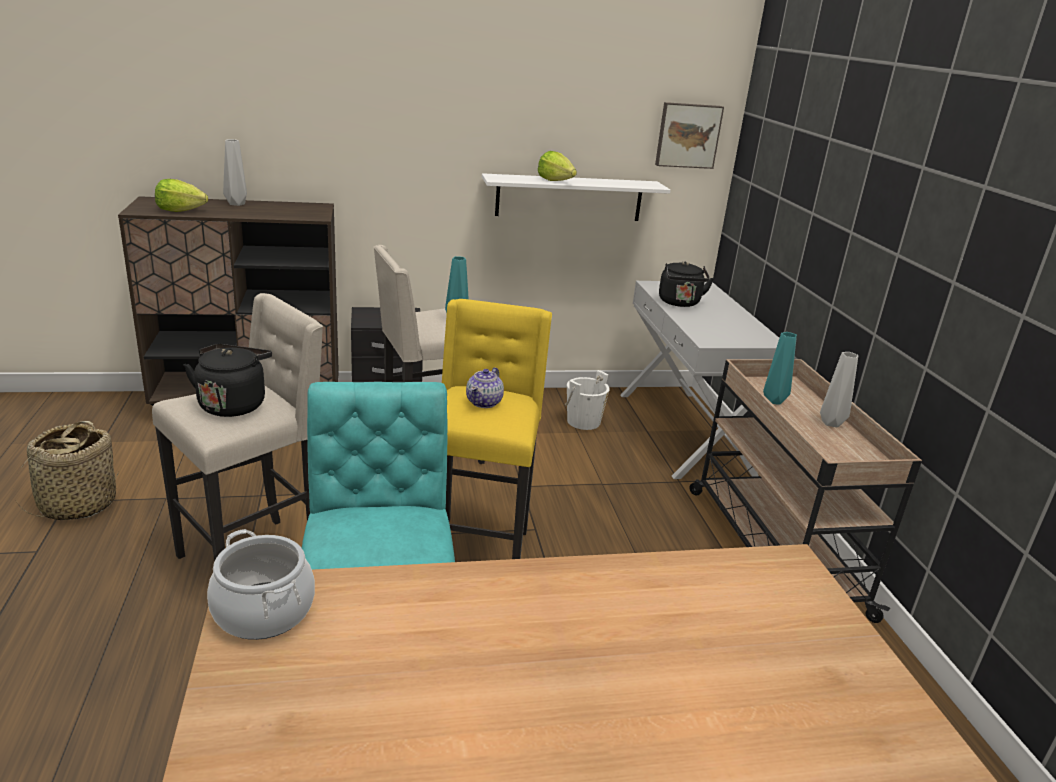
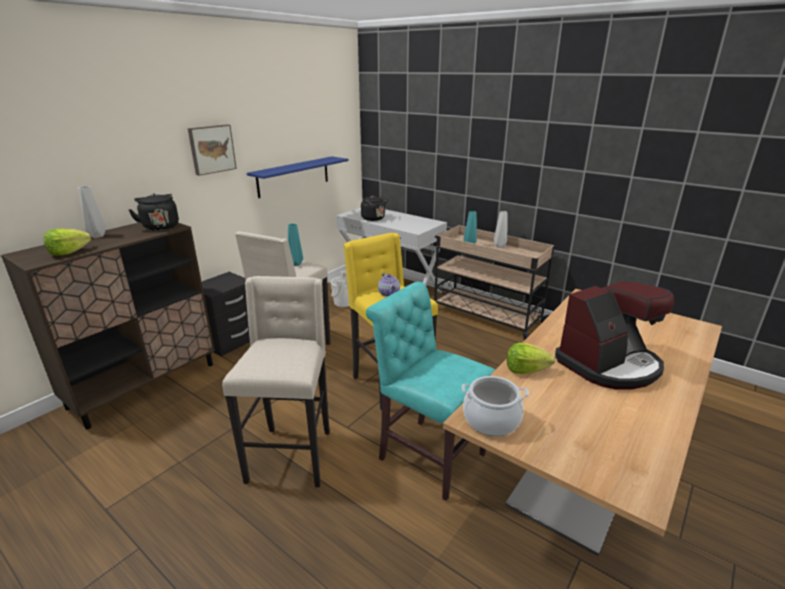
camera: 40 degrees left, 0 degrees up
basket [13,421,119,520] -> none
black kettle [184,344,272,417] -> black kettle moved to [129,193,179,231]
white shelf [482,173,671,221] -> blue shelf [247,156,348,198]
lettuce [538,151,577,181] -> lettuce moved to [507,343,555,374]
picture [655,102,724,169] -> picture moved to [188,124,237,176]
none -> coffee machine [555,281,674,390]

